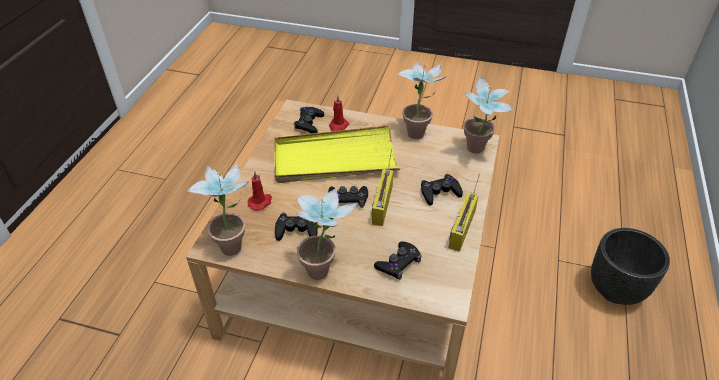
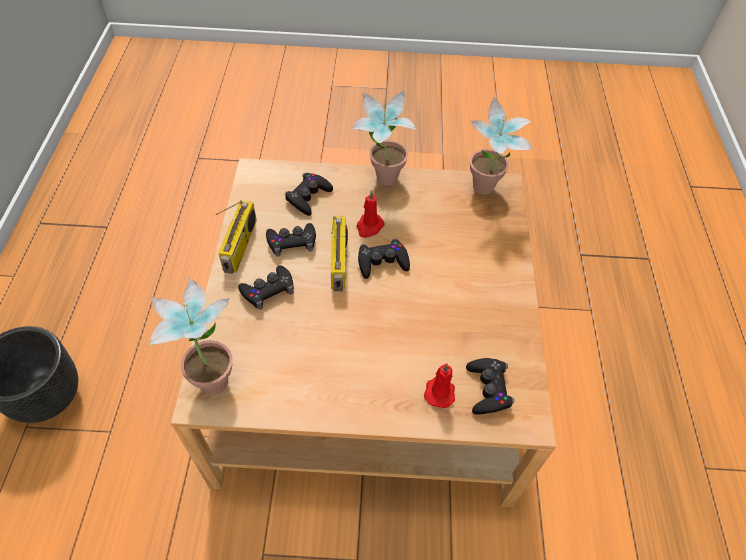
camera: 165 degrees right, 10 degrees up
red candle [248,171,272,211] -> red candle moved to [357,190,385,238]
yellow tray [274,125,400,183] -> none
black game controller [275,213,318,241] -> black game controller moved to [266,223,316,256]
potted plant [397,61,446,139] -> none

